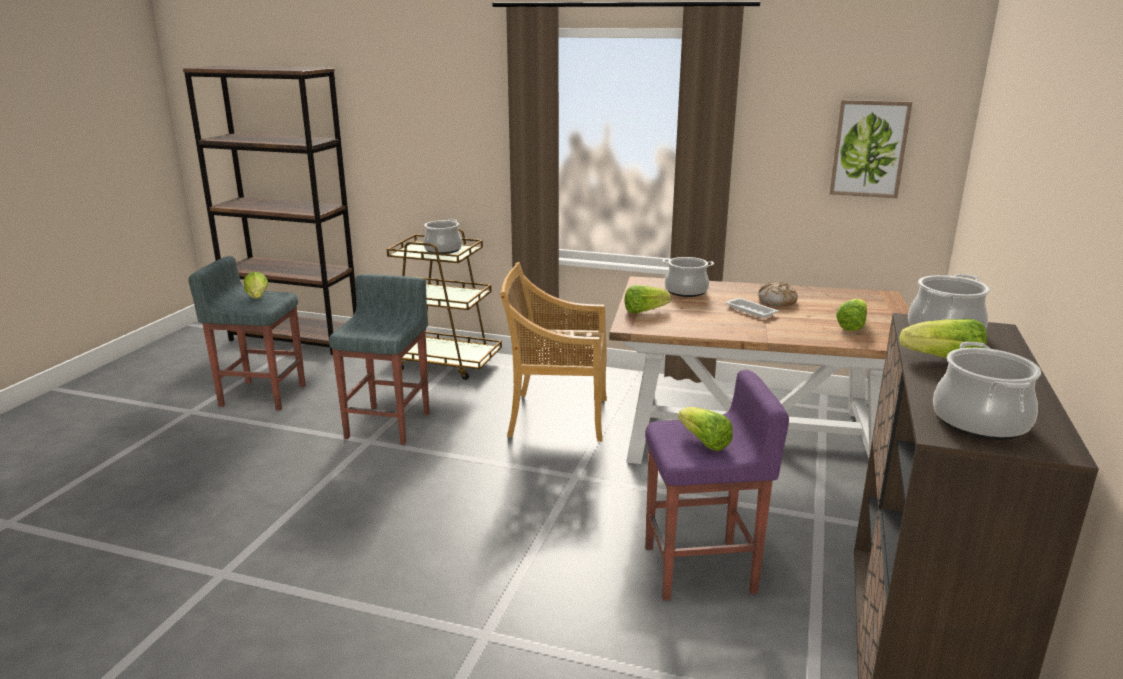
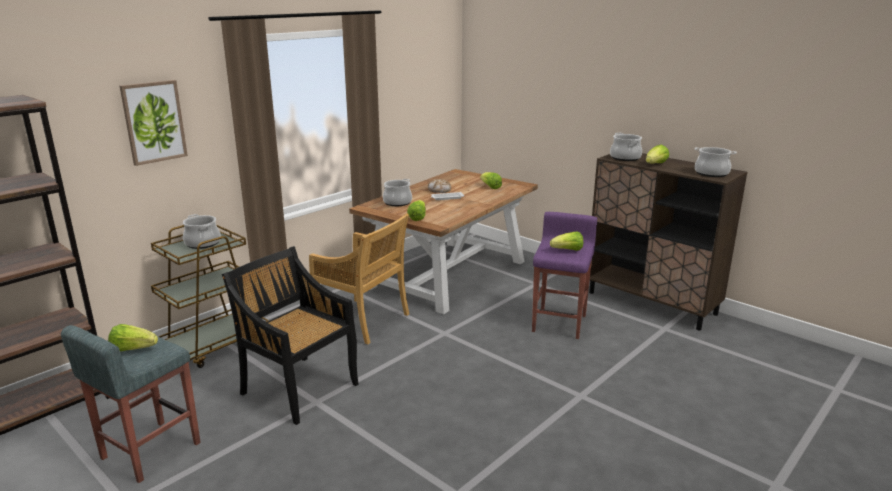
camera: 65 degrees left, 0 degrees up
grey stool [329,274,429,445] -> black chair [222,246,359,425]
beige chair [499,262,607,442] -> beige chair turned 90 degrees counterclockwise [309,214,409,344]
picture [830,100,912,198] -> picture moved to [120,80,188,166]

